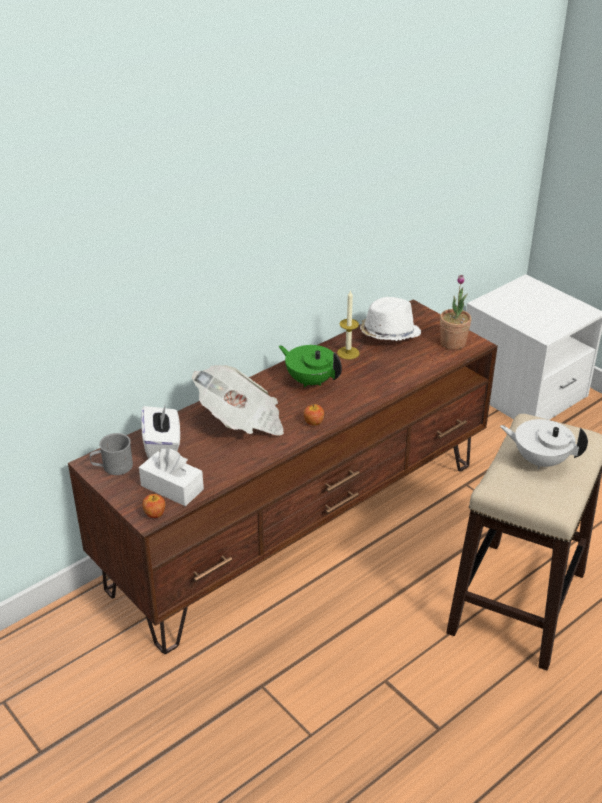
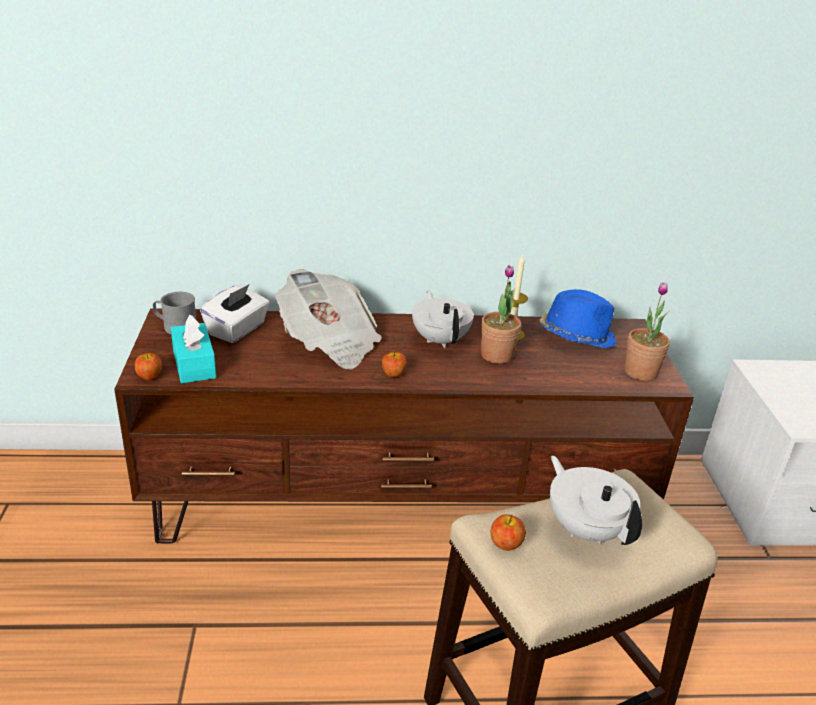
camera: 35 degrees right, 5 degrees down
white tissue box [139,448,204,506] -> turquoise tissue box [171,314,216,383]
green teapot [279,345,342,387] -> white teapot [412,291,474,348]
white hat [360,297,421,341] -> blue hat [539,289,617,348]
none -> potted plant [481,265,521,364]
none -> apple [491,514,526,551]

